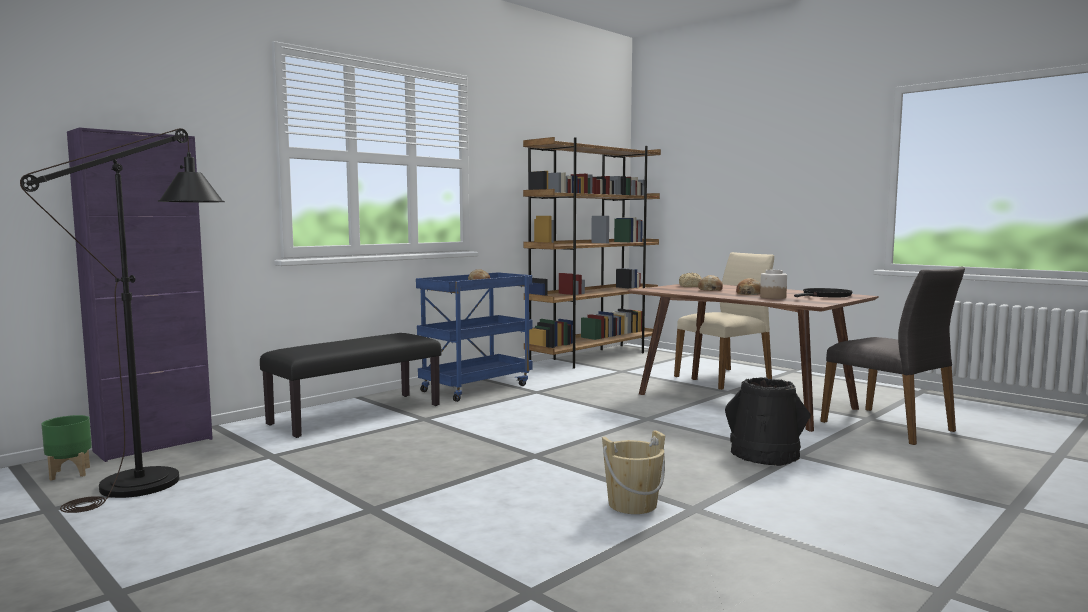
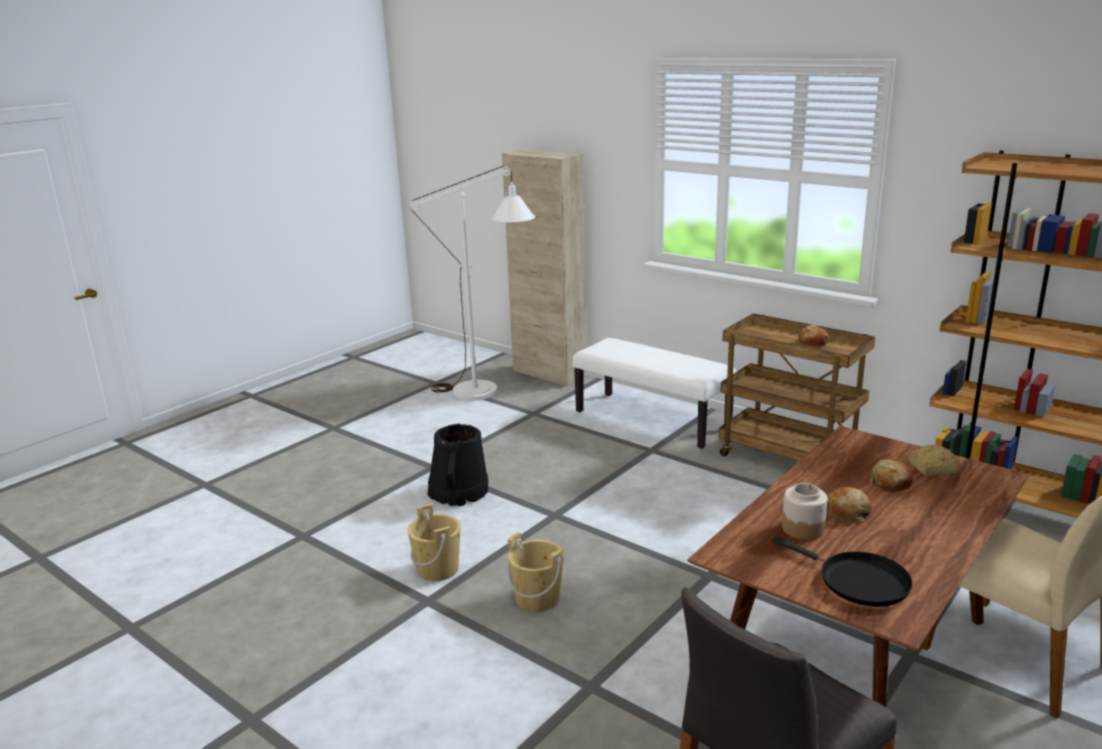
camera: 85 degrees right, 15 degrees up
black floor lamp [20,128,225,513] -> white floor lamp [409,165,535,401]
green planter [41,415,92,481] -> none
purple cabinet [67,127,213,462] -> beige cabinet [502,149,586,386]
black bench [260,333,442,438] -> white bench [572,338,737,449]
blue cart [416,272,533,402] -> brown cart [719,314,875,461]
black bucket [725,377,811,466] -> black bucket moved to [428,424,488,506]
none -> beige bucket [508,532,564,612]

